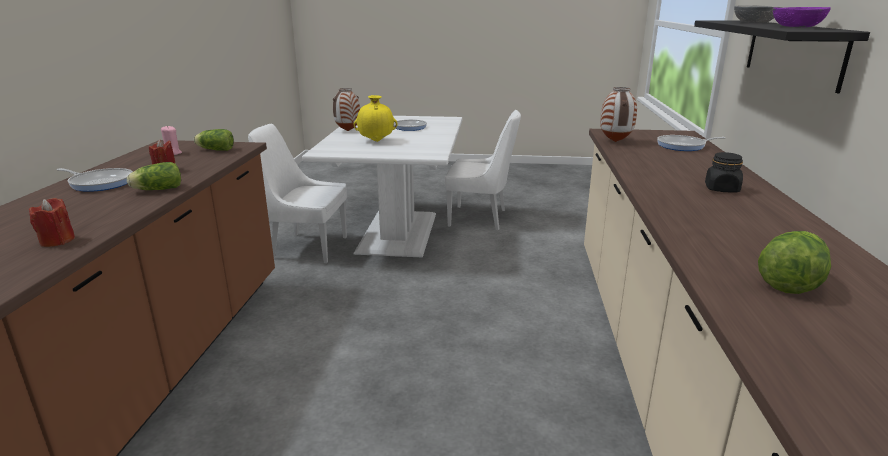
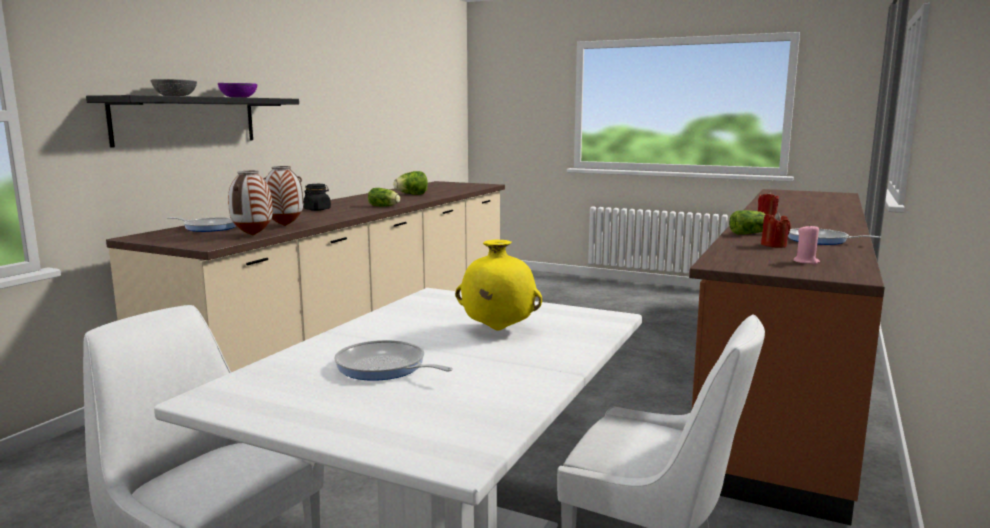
camera: 160 degrees left, 10 degrees down
lettuce [194,129,234,151] -> lettuce moved to [368,188,400,207]
vase [333,88,360,131] -> vase moved to [263,166,303,226]

